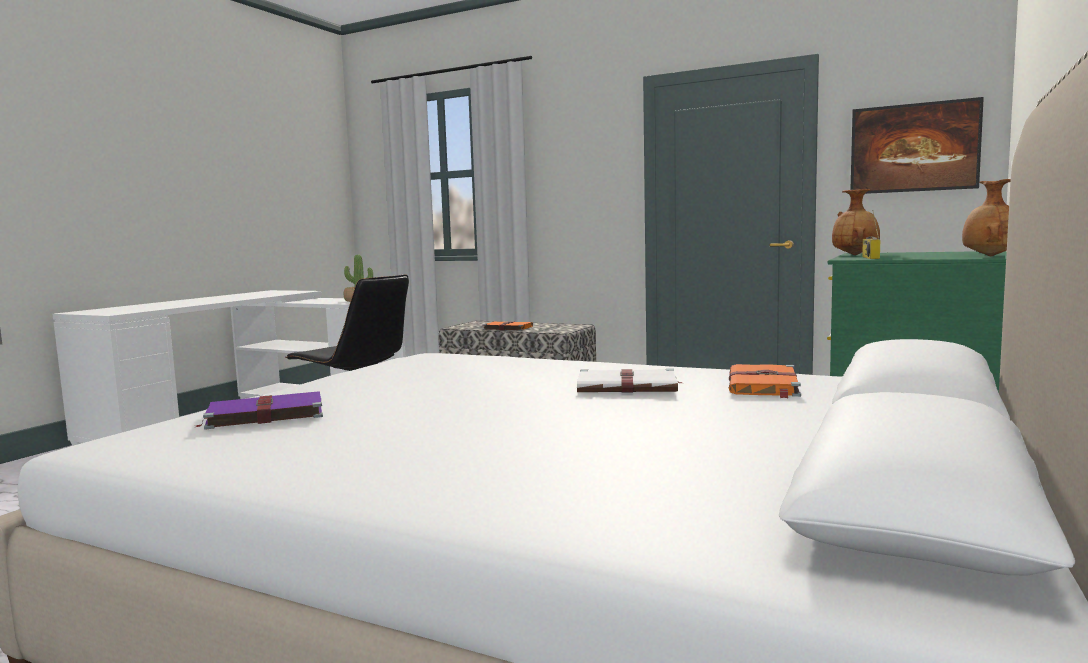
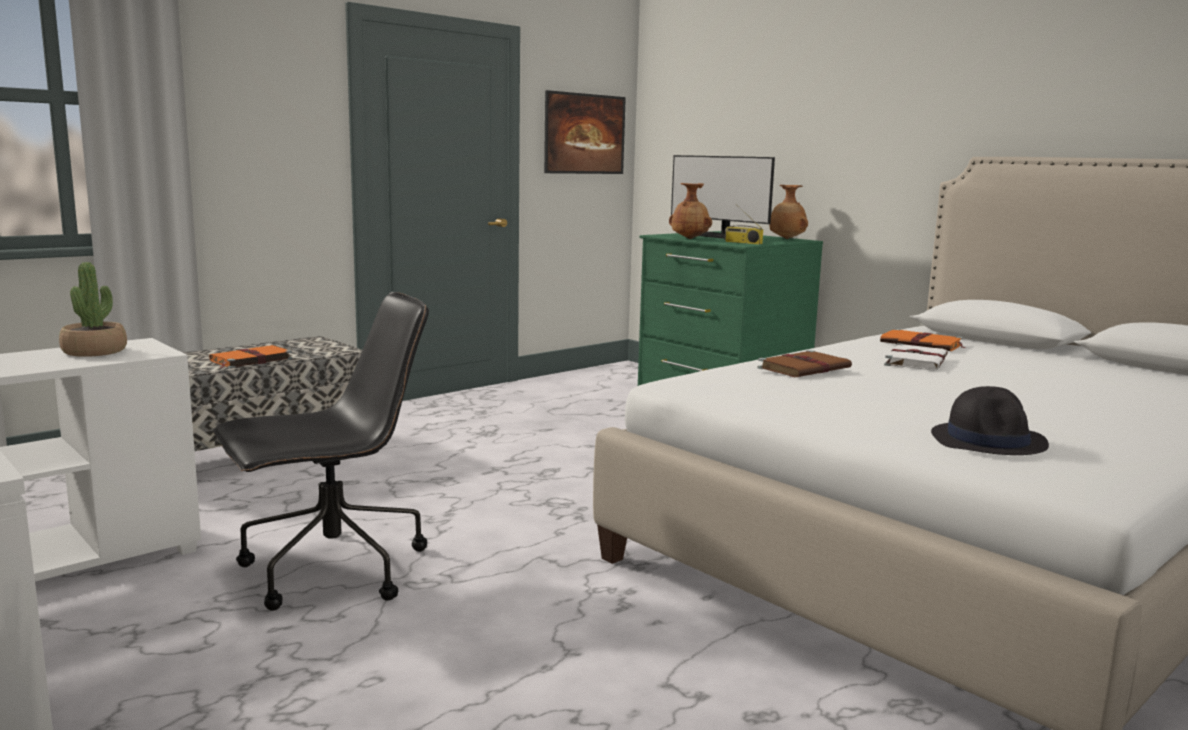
camera: 70 degrees left, 5 degrees up
purple book [195,391,323,430] -> black hat [931,386,1049,455]
none -> monitor [671,155,775,239]
none -> brown book [757,350,852,377]

